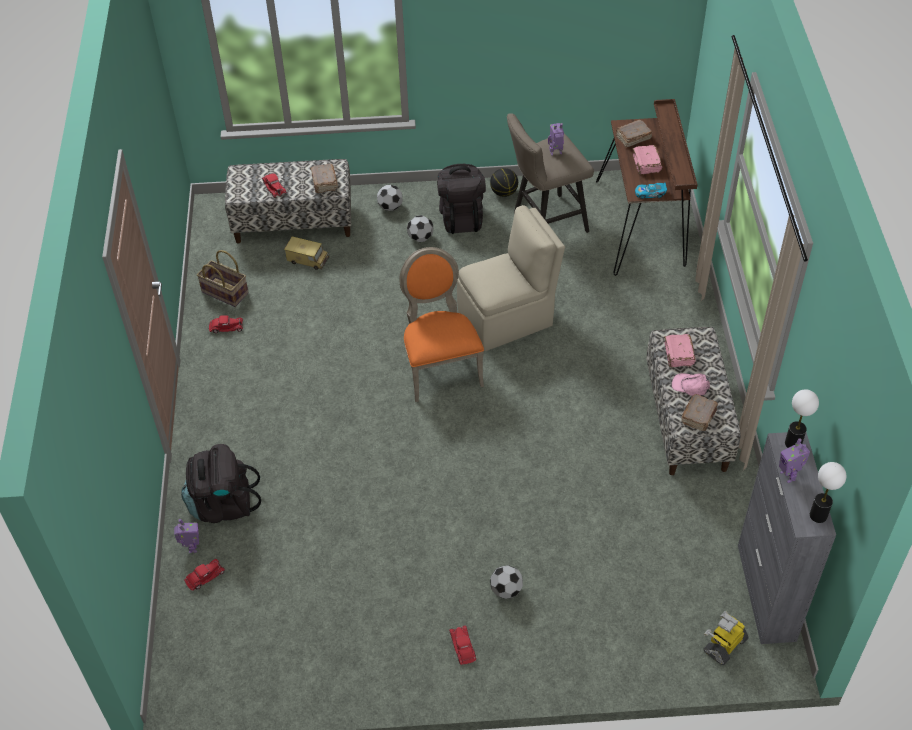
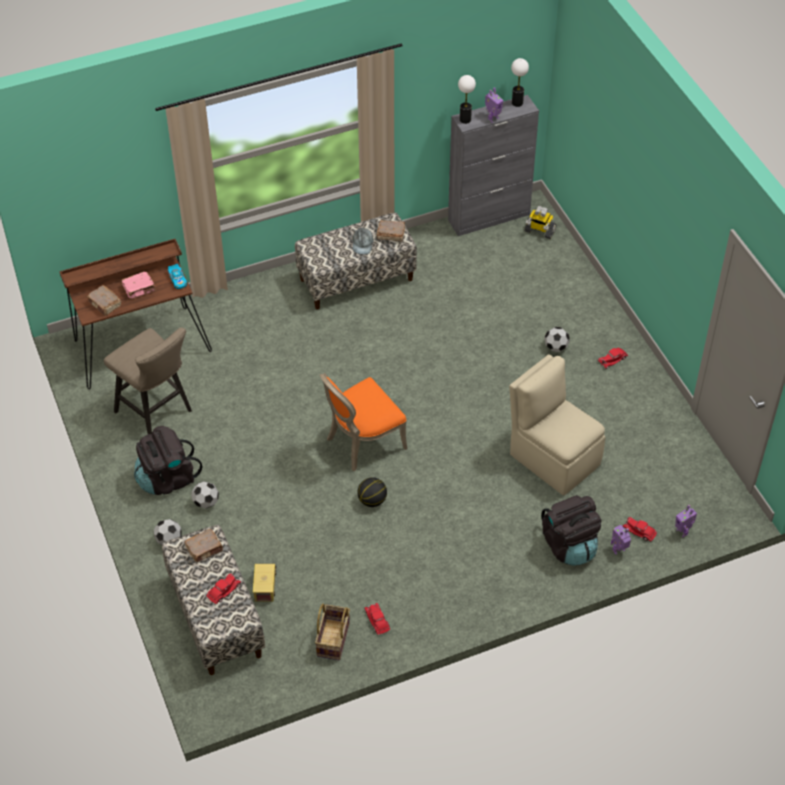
camera: 110 degrees left, 0 degrees up
beige chair [457,205,565,351] -> beige chair moved to [509,355,606,495]
basketball [490,168,518,197] -> basketball moved to [357,477,387,507]
toy robot [548,123,564,156] -> toy robot moved to [675,505,697,537]
pink book [664,334,696,367] -> none
pink cap [672,373,710,396] -> grey cap [353,228,373,255]

